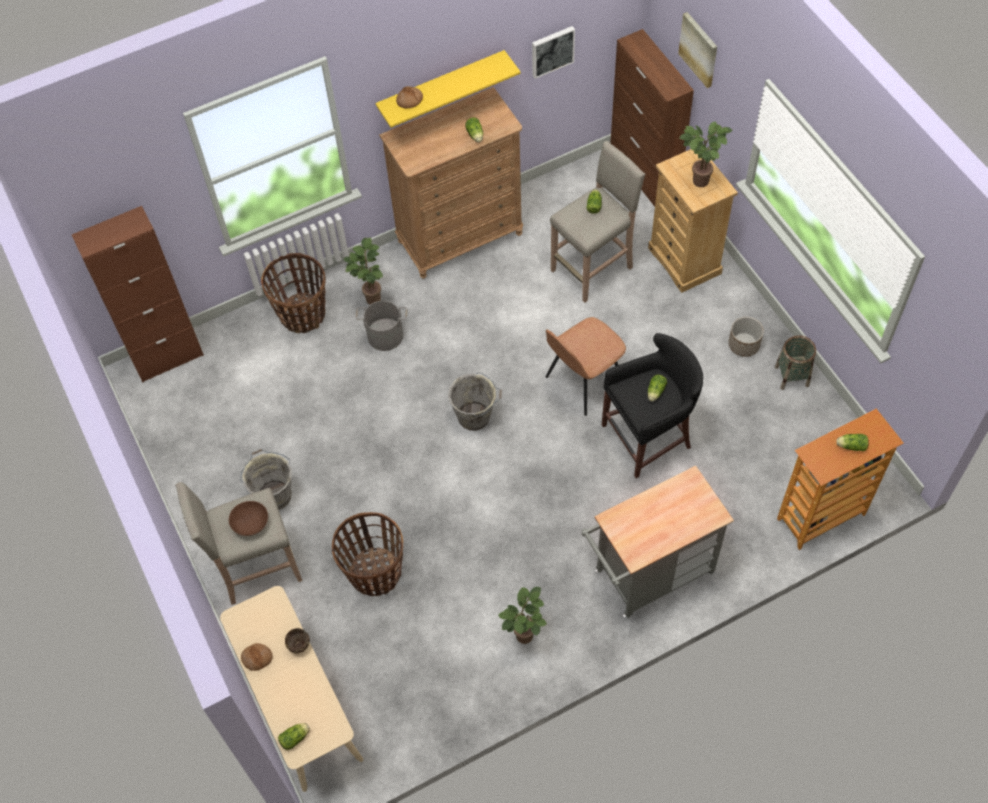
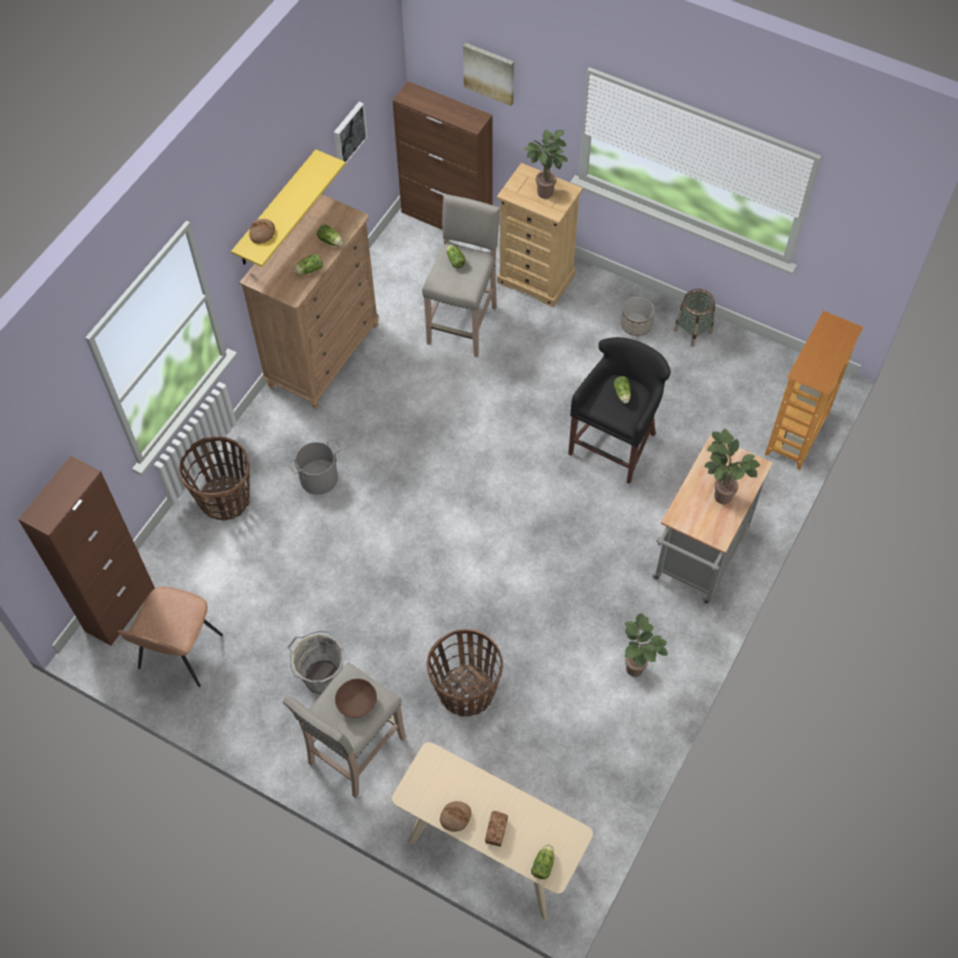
camera: 35 degrees left, 0 degrees up
brown bowl [285,628,310,653] -> none
potted plant [344,238,383,305] -> potted plant moved to [704,429,760,504]
grey bucket [448,372,502,431] -> none
brown chair [546,317,626,416] -> brown chair moved to [118,587,223,687]
lettuce [836,434,869,451] -> lettuce moved to [294,254,323,274]
none -> bread [485,811,508,847]

